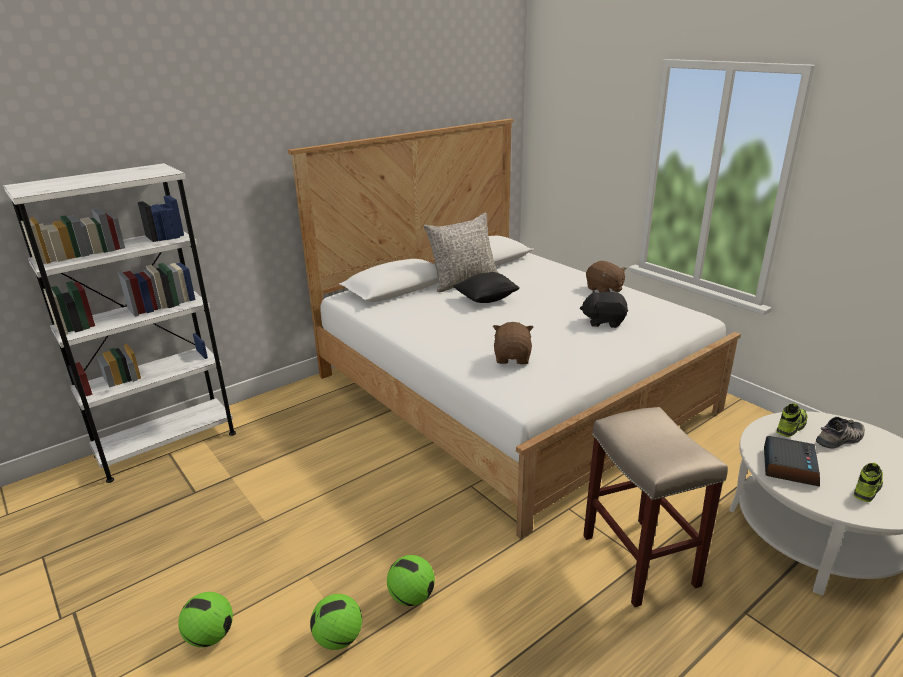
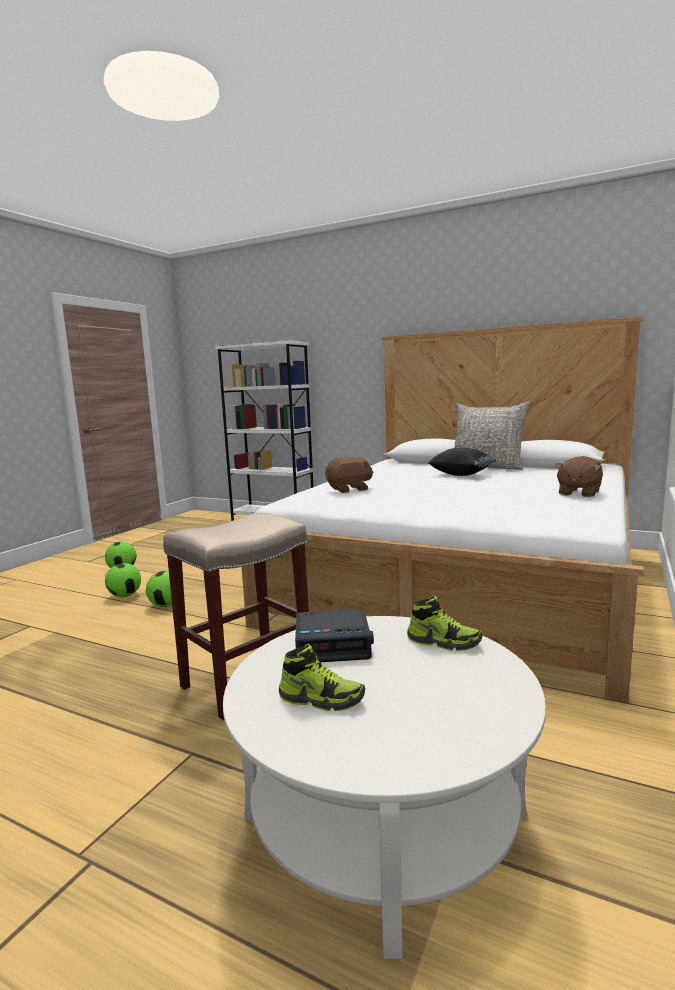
camera: 65 degrees right, 15 degrees down
black plush toy [580,290,628,328] -> none
shoe [816,417,865,449] -> none

